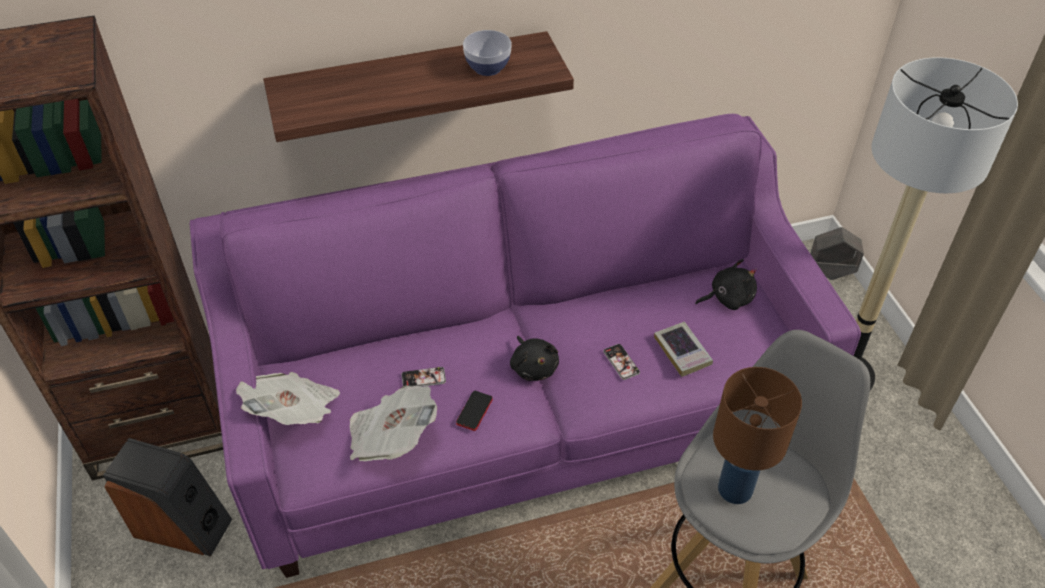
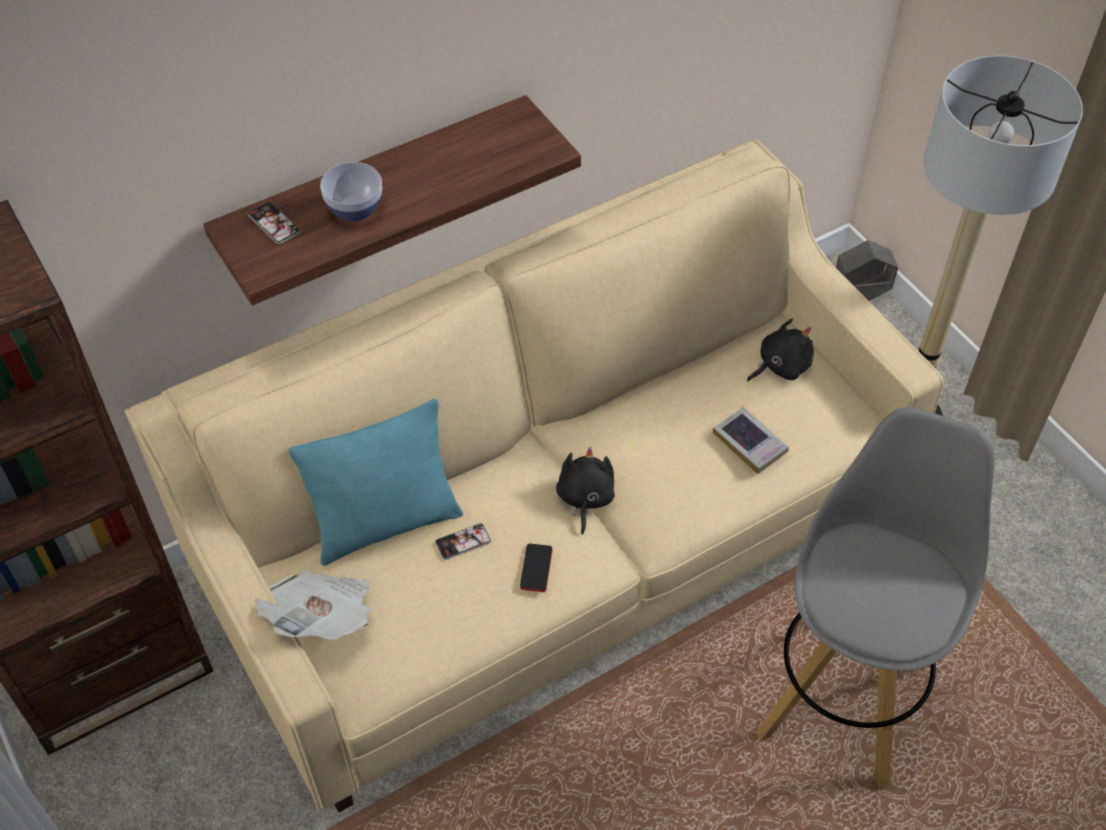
camera: 15 degrees left, 5 degrees up
speaker [103,438,232,556] -> none
purple sofa [190,114,861,578] -> beige sofa [125,139,944,812]
newspaper [350,386,437,461] -> none
bowl [463,30,512,76] -> bowl moved to [320,162,382,222]
black plush toy [510,336,559,381] -> black plush toy turned 135 degrees counterclockwise [556,447,615,535]
phone [603,344,640,380] -> phone moved to [248,202,300,244]
brown table lamp [713,367,802,504] -> none
none -> turquoise pillow [288,399,463,566]

